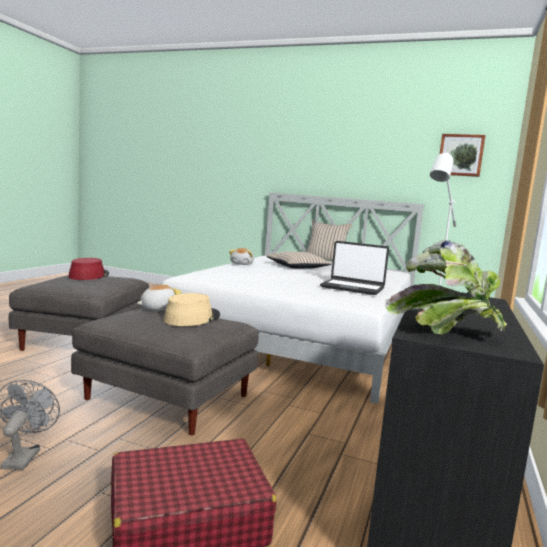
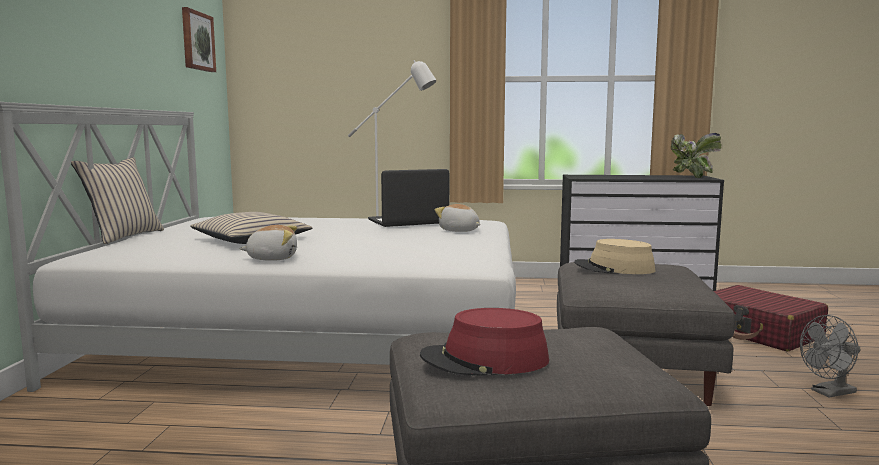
camera: 105 degrees left, 0 degrees up
plush toy [137,284,182,311] -> plush toy moved to [435,204,481,232]
laptop [320,241,389,295] -> laptop turned 120 degrees counterclockwise [368,169,449,227]

